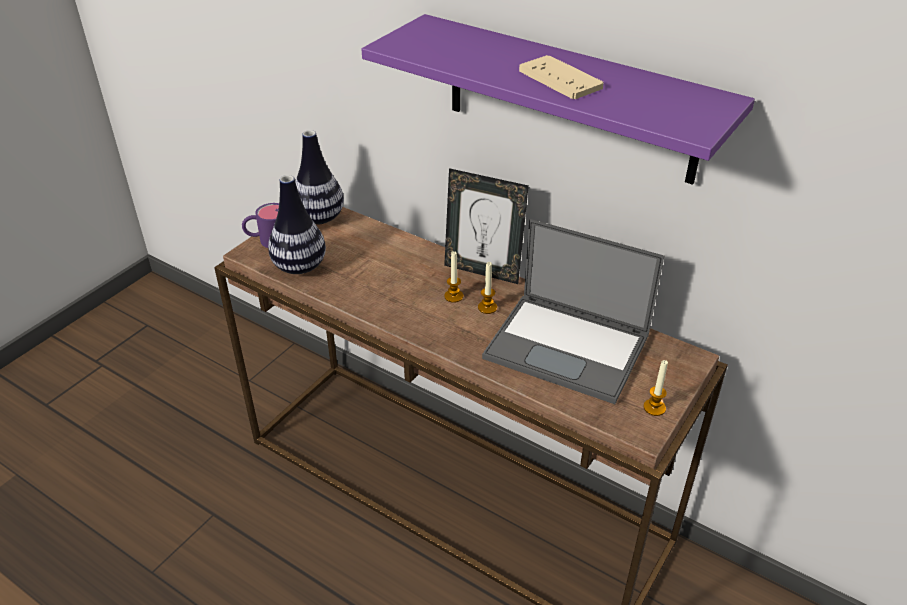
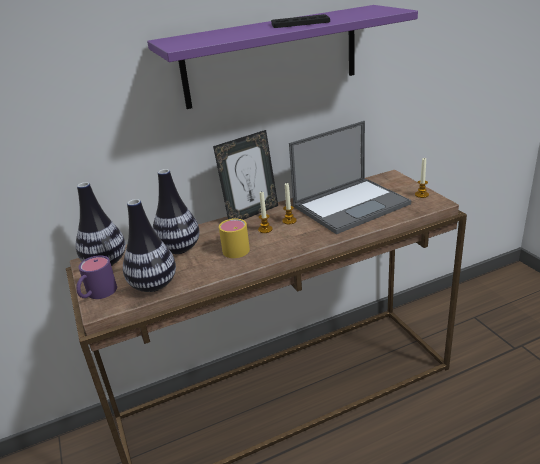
camera: 55 degrees left, 10 degrees down
beige game controller [519,55,604,99] -> black game controller [271,14,330,28]
none -> vase [152,169,200,254]
none -> yellow mug [219,218,250,258]

